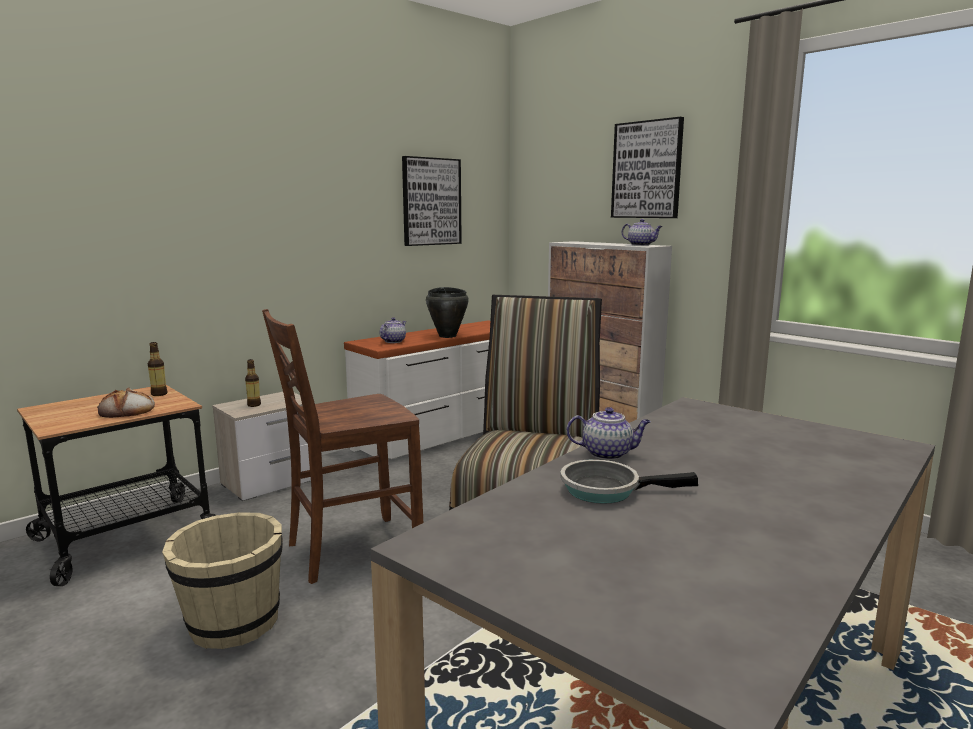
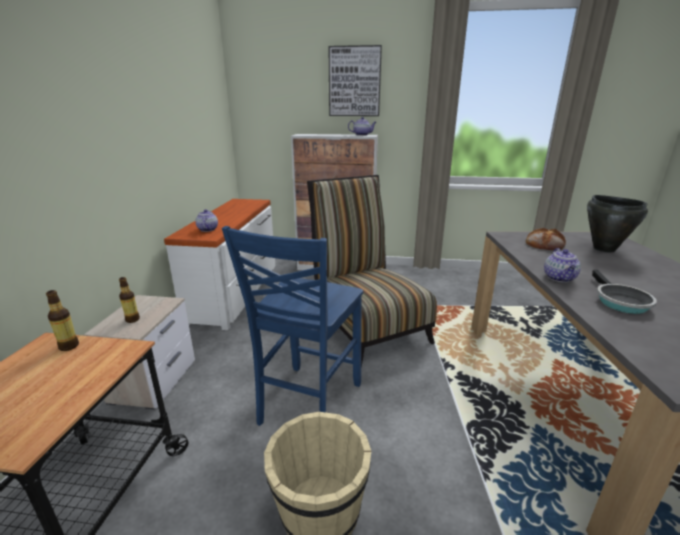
camera: 40 degrees left, 10 degrees up
bread [97,388,155,418] -> bread moved to [526,228,566,250]
brown chair [262,309,423,584] -> blue chair [222,226,363,426]
picture [402,156,462,246] -> none
black cooking pot [426,287,469,338] -> black cooking pot moved to [587,195,648,253]
frying pan [560,459,698,504] -> frying pan turned 45 degrees counterclockwise [592,270,657,314]
teapot [566,407,651,460] -> teapot turned 135 degrees clockwise [544,248,581,282]

